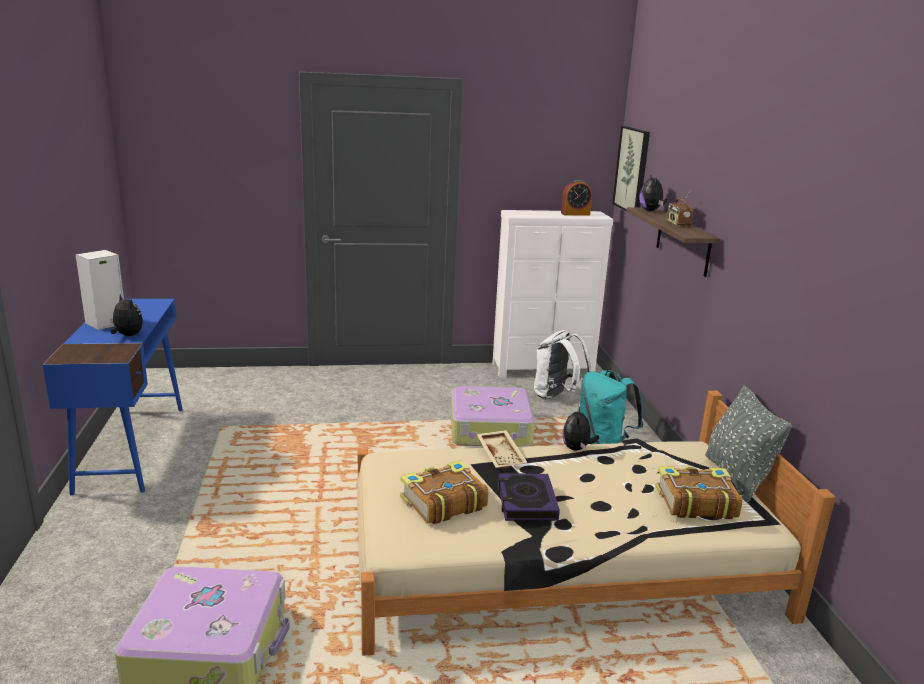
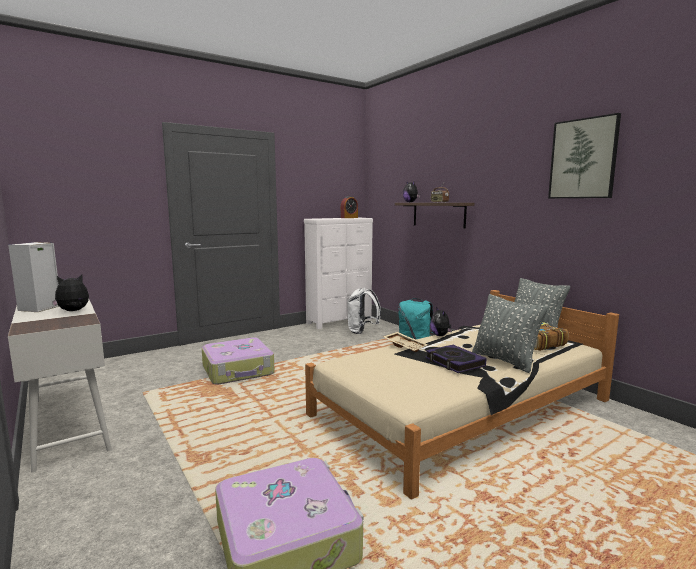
camera: 25 degrees left, 10 degrees down
blue desk [43,299,183,495] -> white desk [8,300,112,473]
plush toy [110,294,143,336] -> plush toy turned 45 degrees counterclockwise [52,275,89,311]
book [400,461,488,524] -> none
suitcase [451,386,535,447] -> suitcase moved to [202,337,275,385]
picture [612,126,650,211] -> picture moved to [548,113,621,198]
none -> grey pillow [472,294,548,373]

